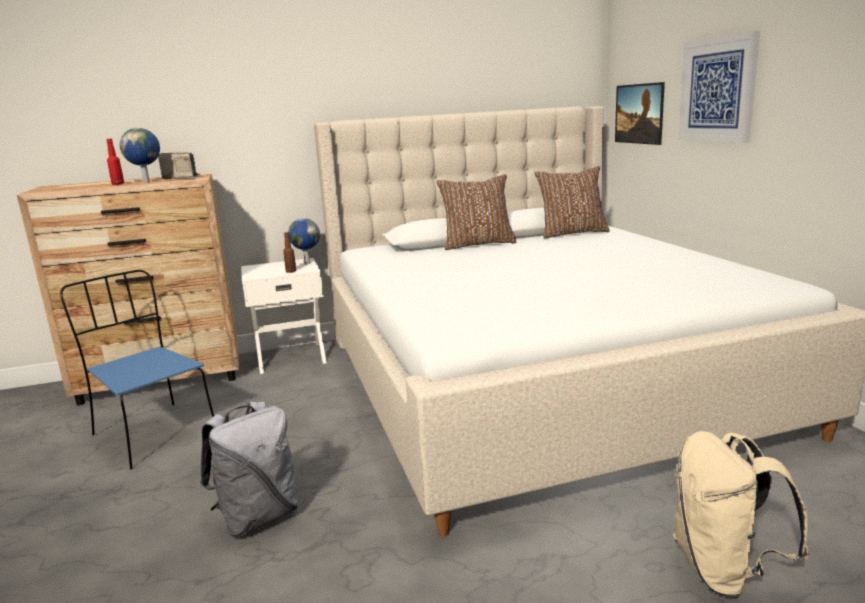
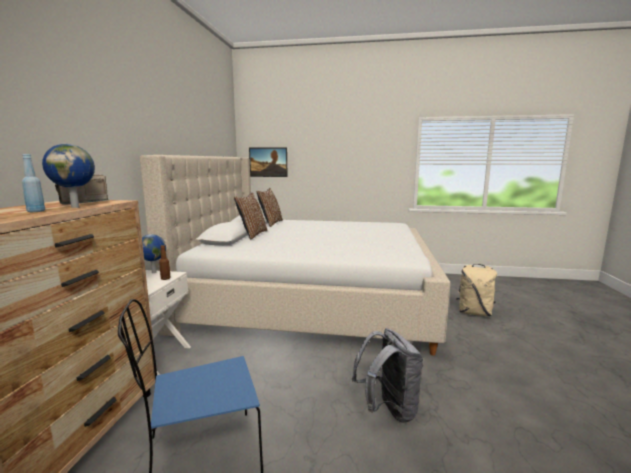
camera: 65 degrees left, 5 degrees down
red bottle [106,139,124,185] -> blue bottle [22,154,45,212]
picture [678,31,760,143] -> none

